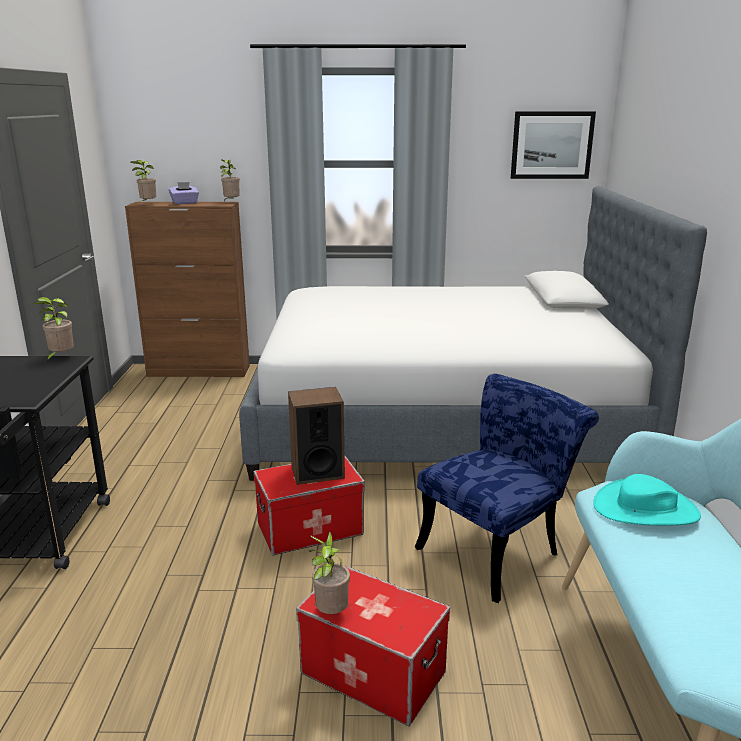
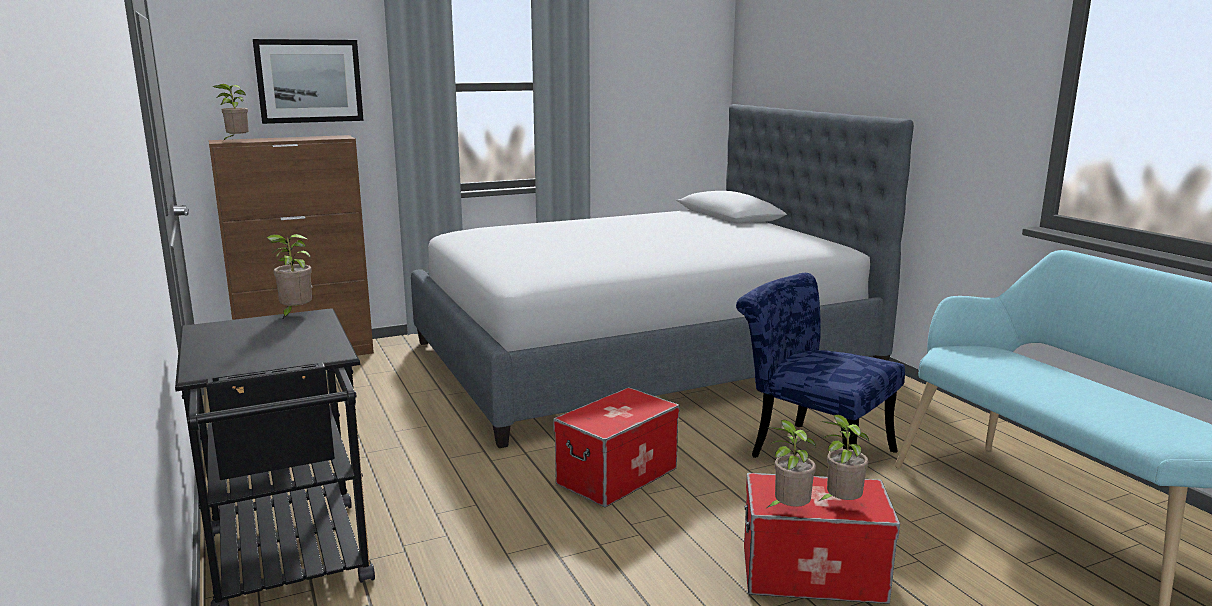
camera: 25 degrees left, 5 degrees down
purple tissue box [169,182,199,204] -> none
potted plant [220,159,240,201] -> potted plant moved to [819,414,869,501]
speaker [288,387,345,485] -> none
blue chair [415,374,599,603] -> blue chair turned 75 degrees counterclockwise [736,273,905,458]
picture [511,111,596,179] -> picture moved to [253,39,364,124]
turquoise hat [593,474,701,525] -> none

